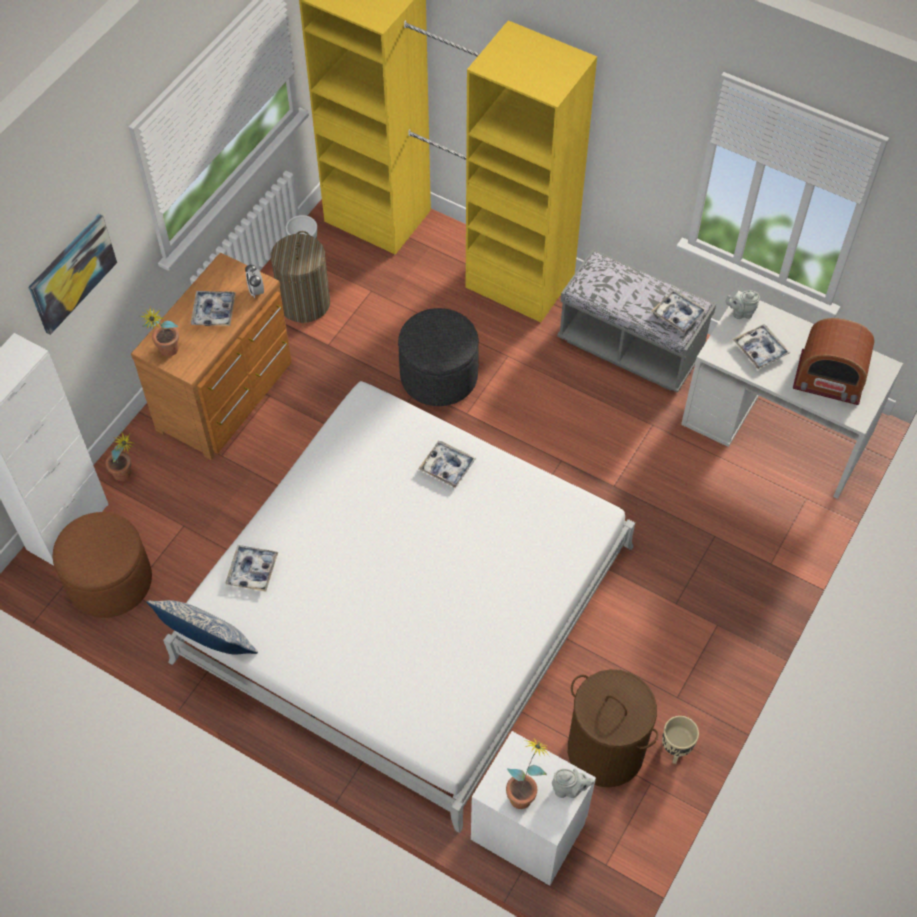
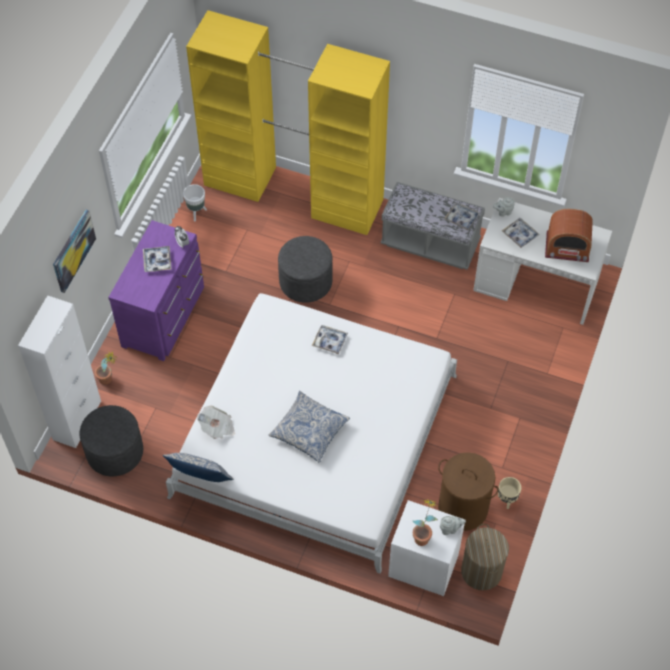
camera: 10 degrees left, 0 degrees up
brown ottoman [53,512,152,618] -> grey ottoman [80,405,143,476]
brown dresser [131,252,292,460] -> purple dresser [108,220,204,361]
potted plant [140,308,179,357] -> none
tray [226,545,278,592] -> newspaper [197,406,235,439]
laundry basket [271,231,330,323] -> laundry basket moved to [461,524,509,590]
none -> pillow [268,391,350,462]

